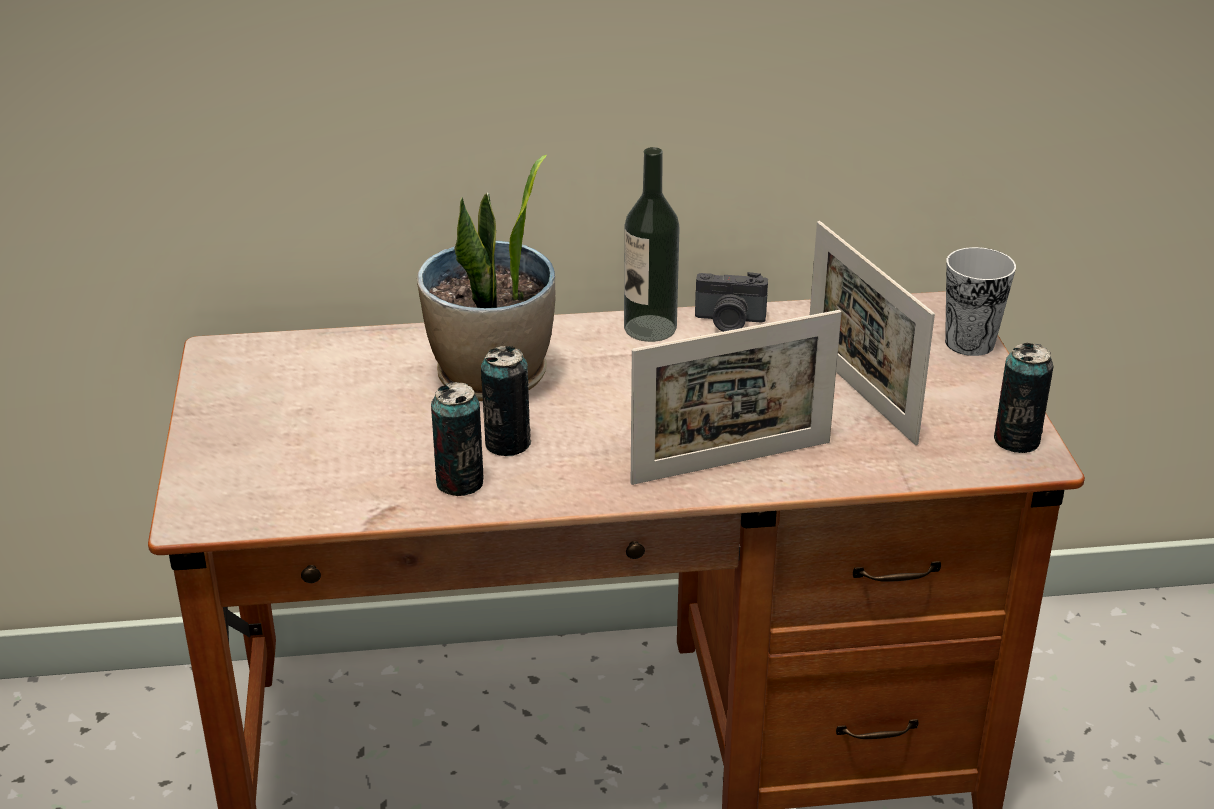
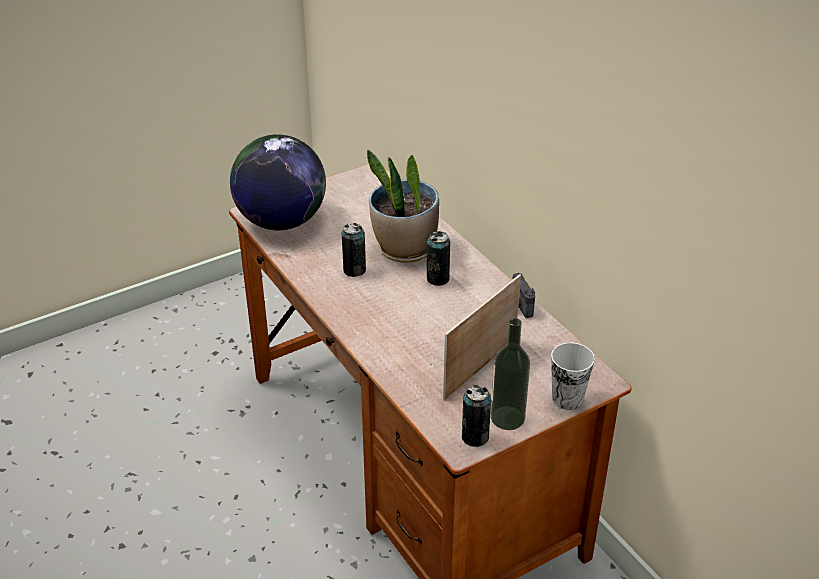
camera: 65 degrees right, 5 degrees up
can [431,382,484,496] -> can moved to [427,231,451,286]
bottle [624,147,680,342] -> bottle moved to [491,318,530,430]
picture frame [631,310,842,485] -> none
none -> globe [230,134,326,230]

